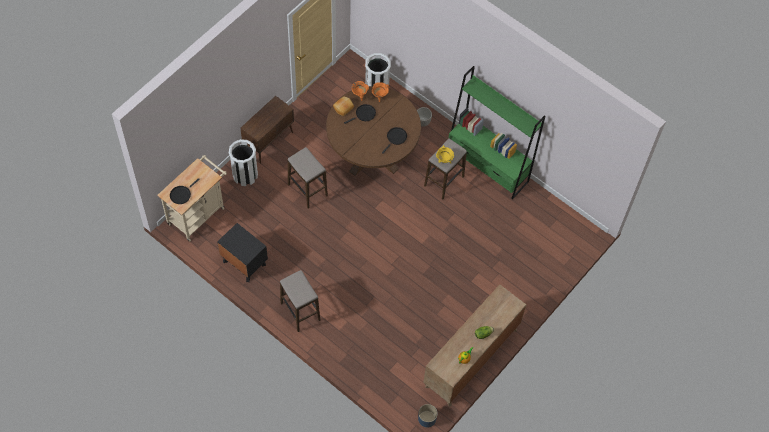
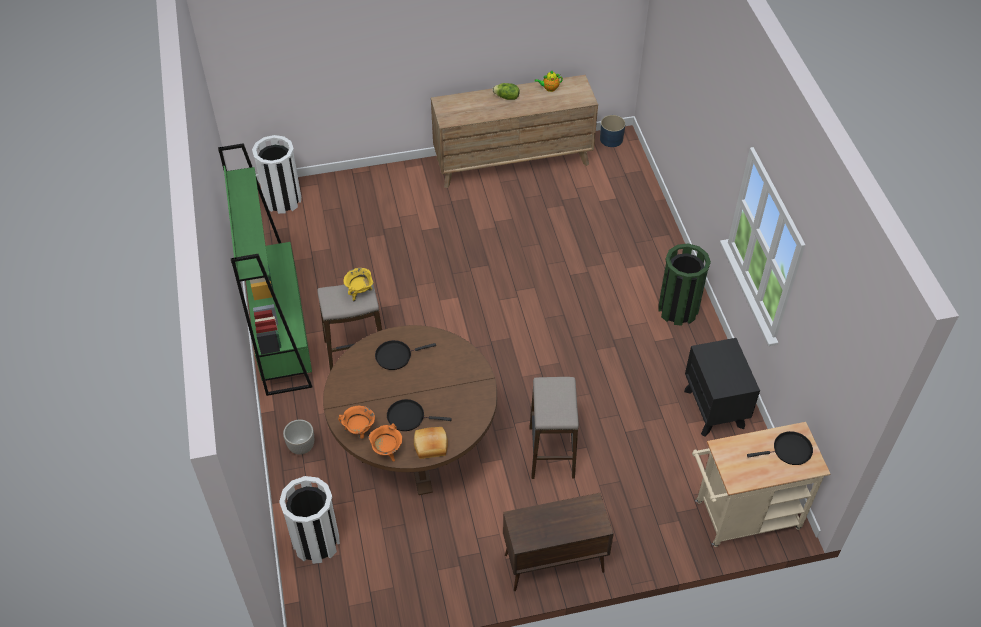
camera: 140 degrees left, 10 degrees down
white trash can [229,139,258,186] -> white trash can moved to [252,135,301,214]
stool [280,270,320,332] -> green trash can [658,243,711,326]

